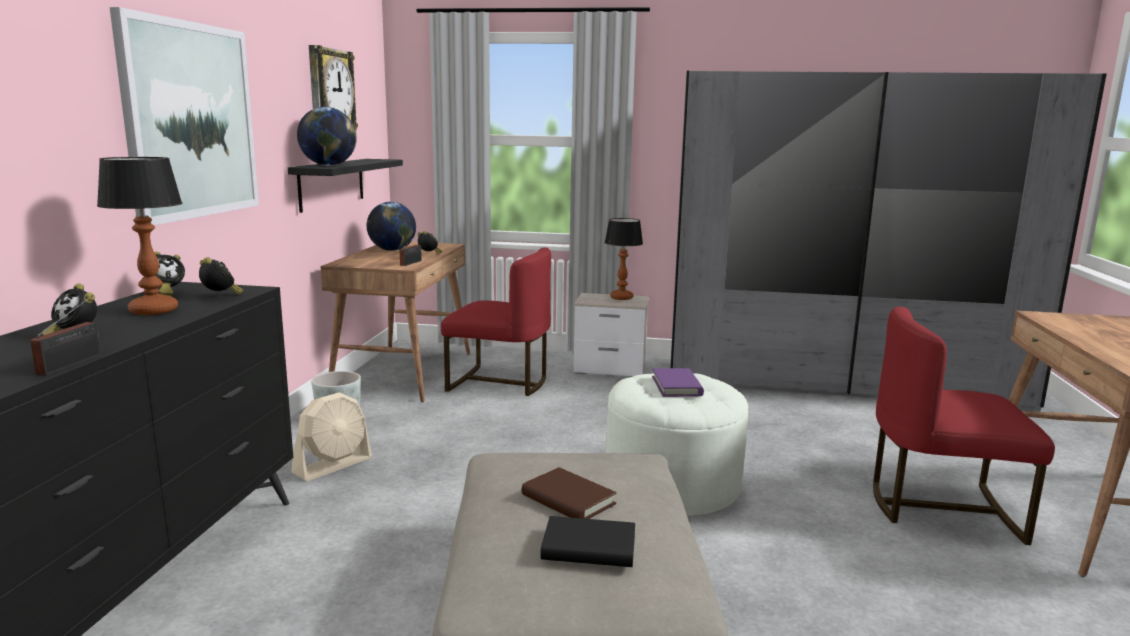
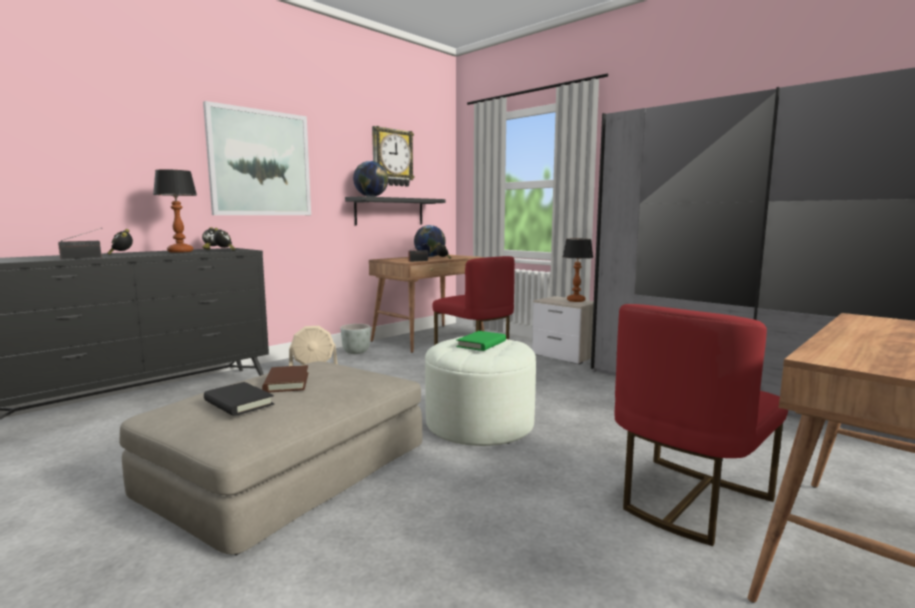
camera: 35 degrees right, 5 degrees down
purple book [652,368,704,397] -> green book [456,331,506,351]
red chair [873,307,1055,545] -> red chair turned 90 degrees counterclockwise [615,304,788,546]

